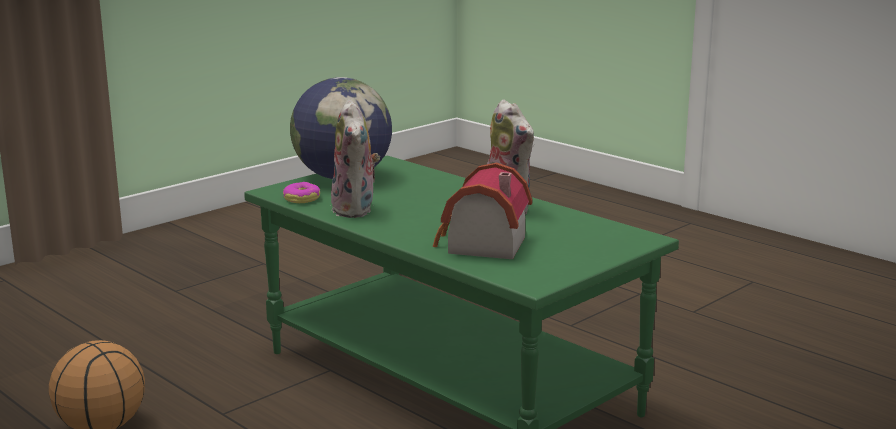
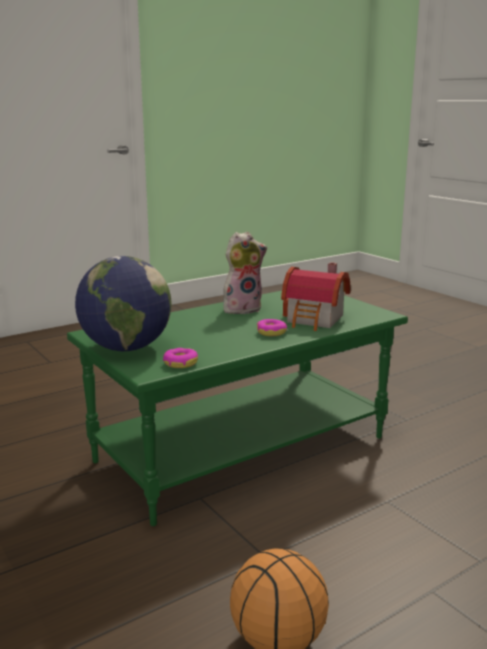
camera: 80 degrees left, 0 degrees up
plush toy [331,99,380,218] -> none
none -> donut [257,319,287,336]

